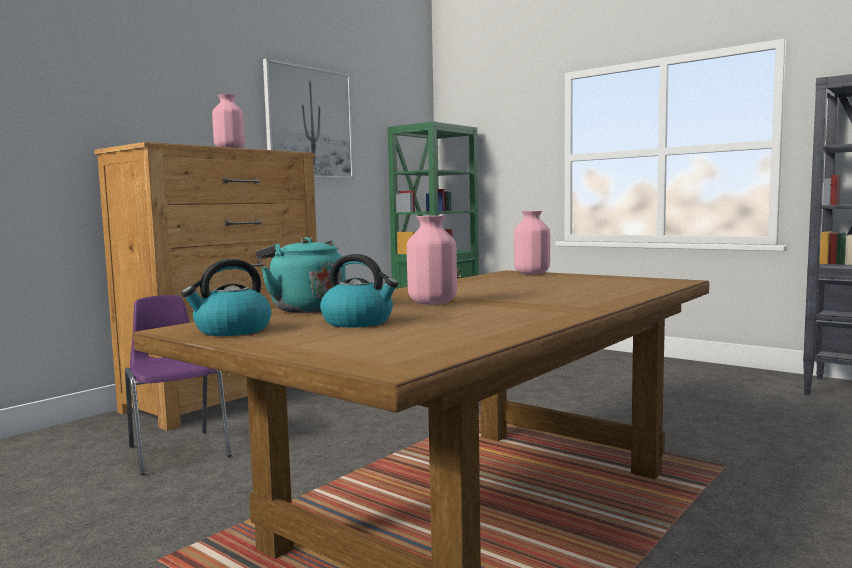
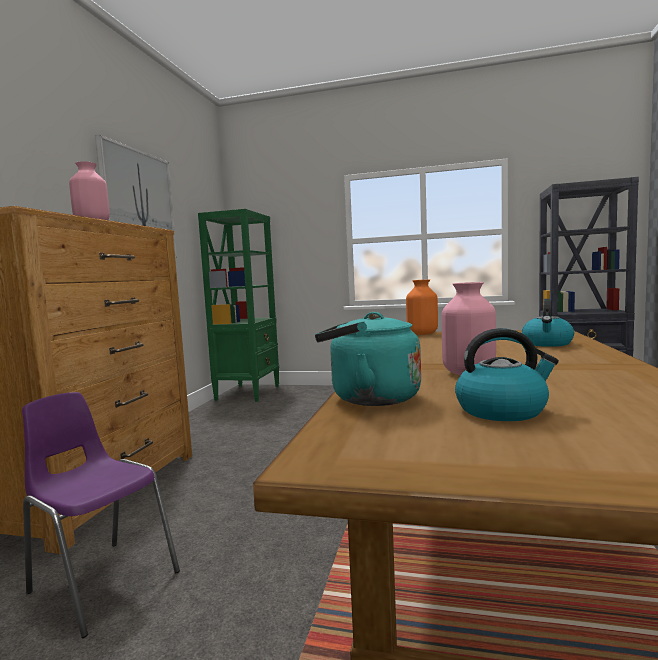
camera: 25 degrees left, 0 degrees up
kettle [181,259,271,336] -> kettle moved to [522,299,574,347]
pink vase [514,211,550,274] -> orange vase [406,279,438,335]

